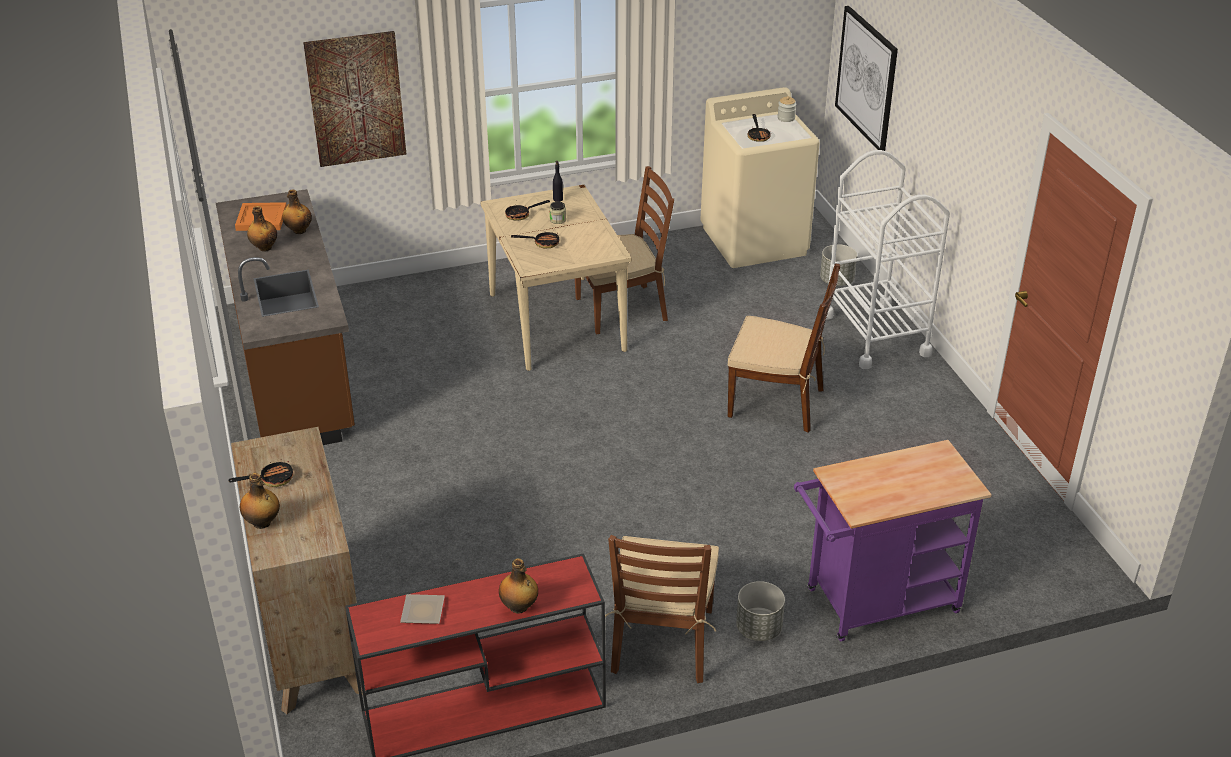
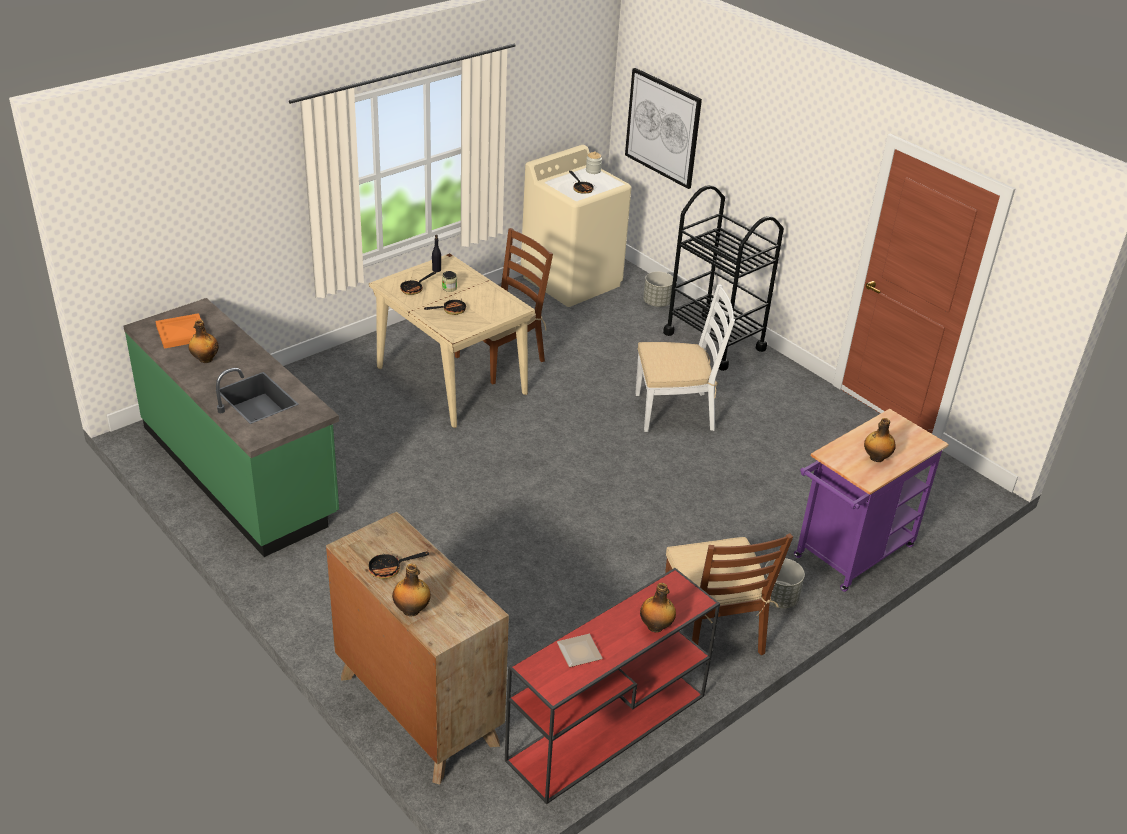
camera: 25 degrees left, 0 degrees up
brown counter [216,189,355,445] -> green counter [123,298,339,557]
frying pan [228,458,293,487] -> frying pan turned 150 degrees counterclockwise [369,551,429,579]
bottle [282,189,312,234] -> bottle moved to [864,418,896,462]
picture [303,31,407,167] -> none
brown chair [728,263,840,433] -> white chair [635,284,735,432]
white cart [826,150,950,369] -> black cart [663,185,784,371]

